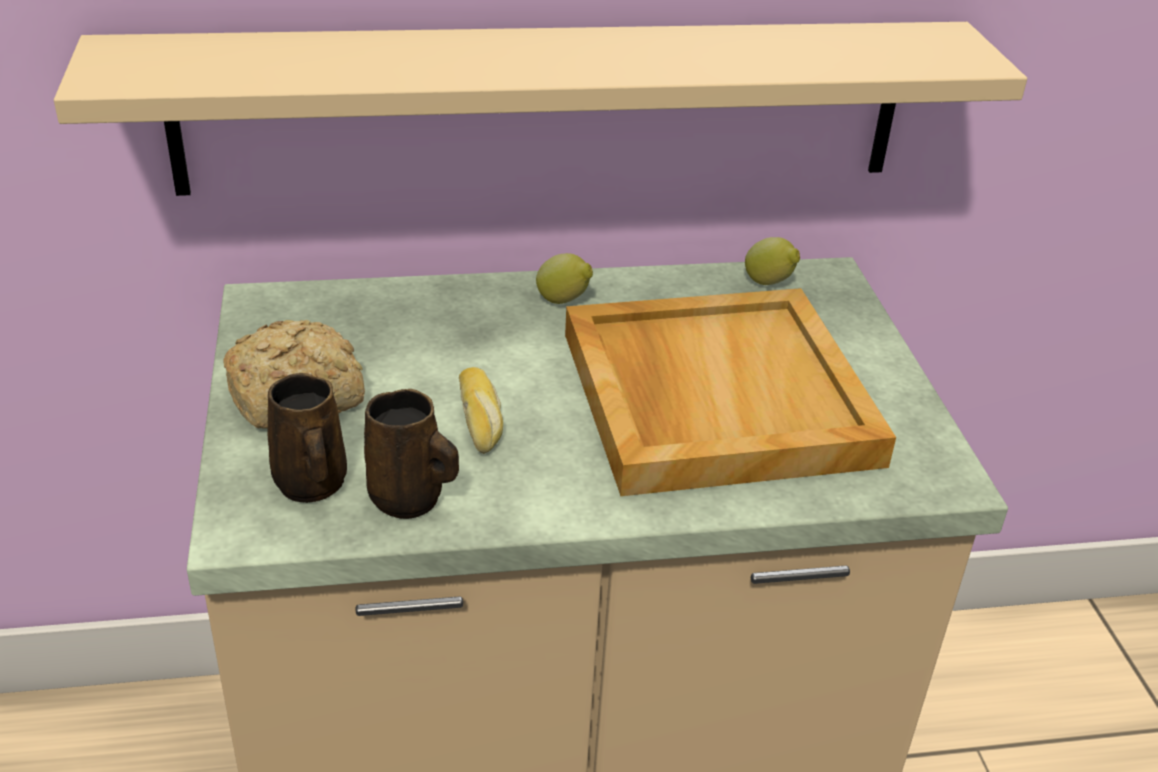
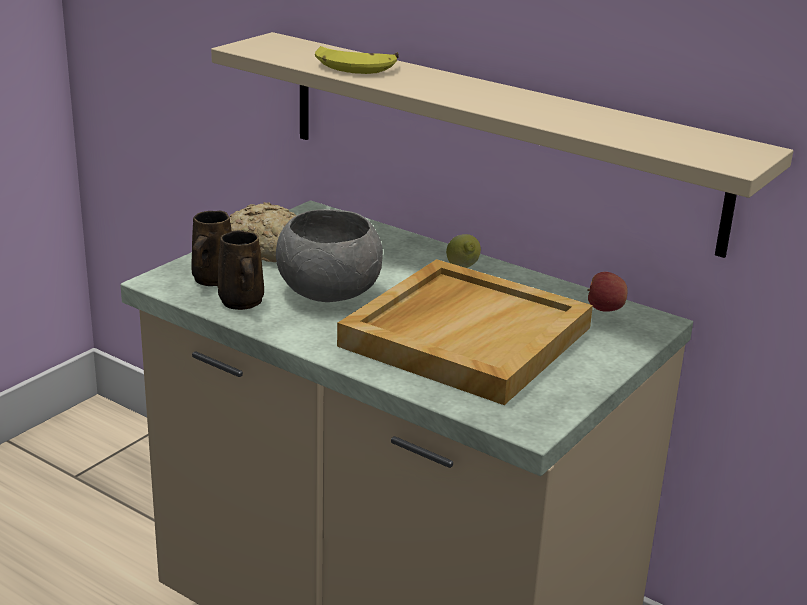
camera: 45 degrees right, 10 degrees down
bread [459,367,503,454] -> grey bowl [276,209,383,302]
lemon [745,237,800,285] -> apple [587,272,627,312]
none -> banana [315,46,399,74]

